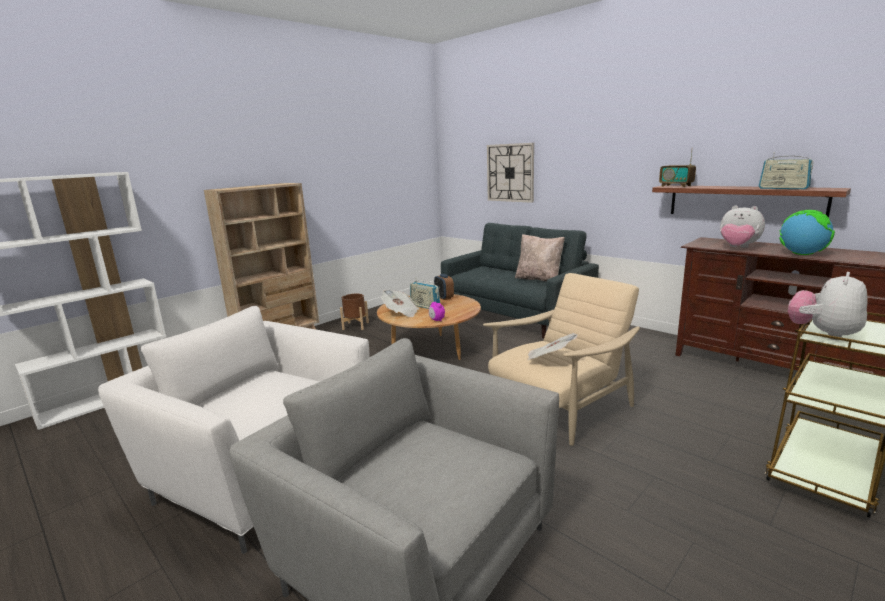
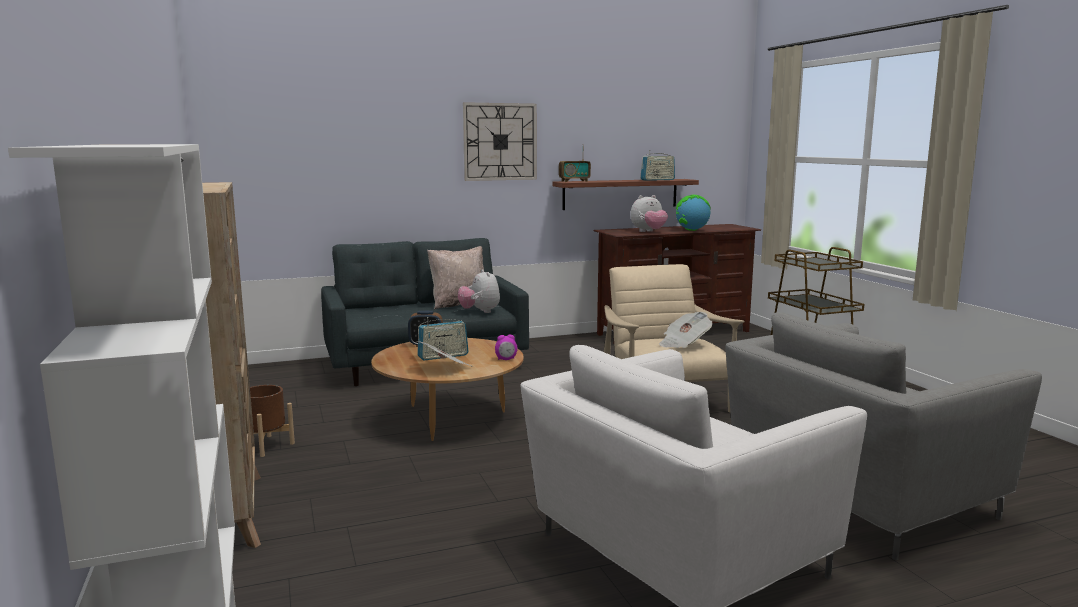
camera: 65 degrees left, 5 degrees down
wall clock [487,143,534,203] -> wall clock moved to [463,102,537,181]
plush toy [788,272,868,340] -> plush toy moved to [458,269,500,313]

